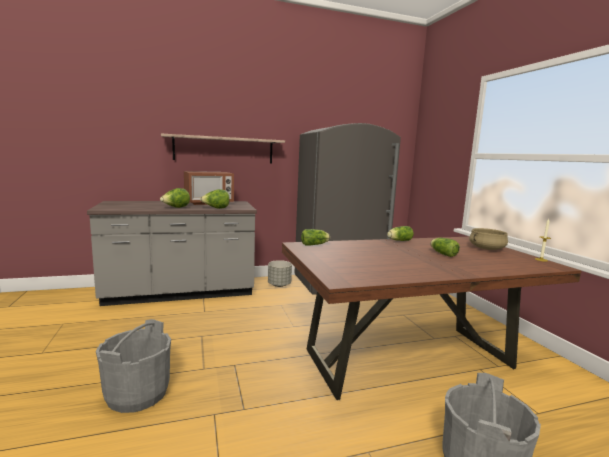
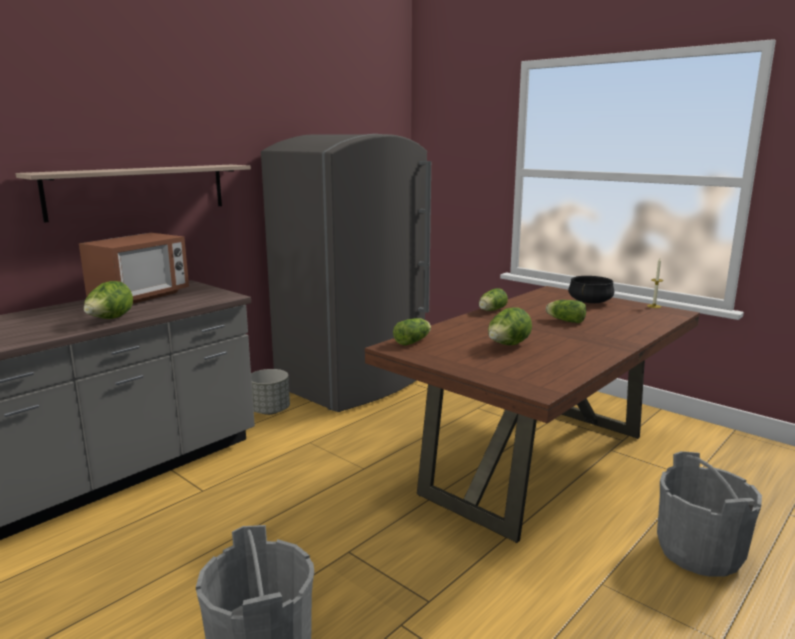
camera: 30 degrees left, 5 degrees up
lettuce [200,189,230,209] -> lettuce moved to [488,307,532,345]
beige cooking pot [469,228,508,250] -> black cooking pot [568,276,614,303]

